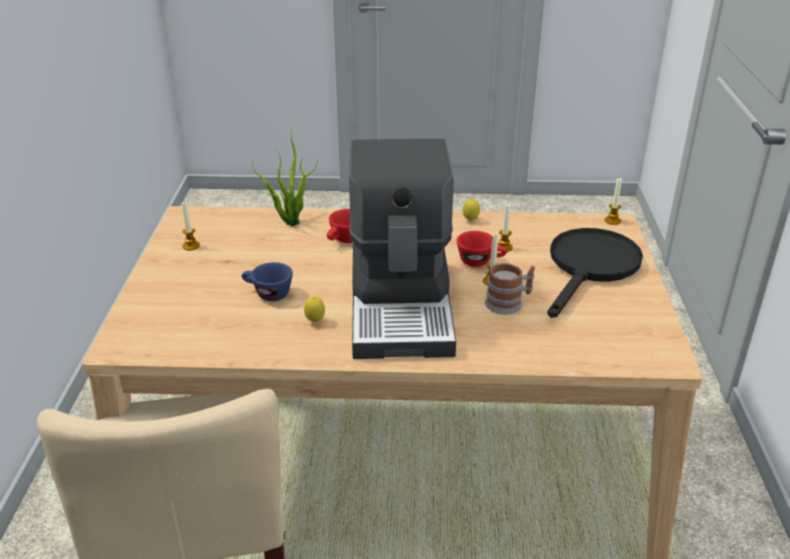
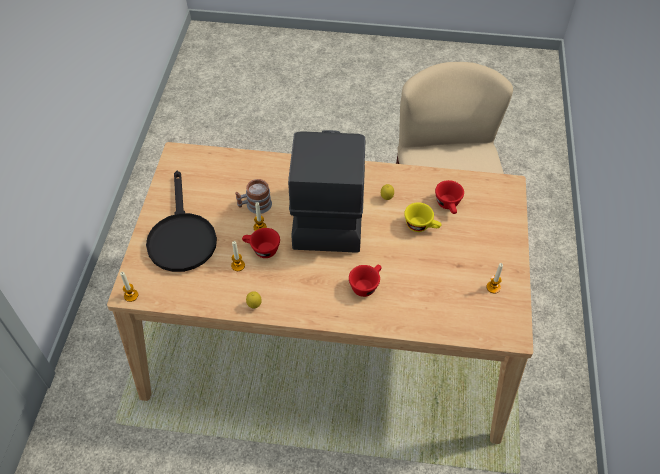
camera: 175 degrees left, 20 degrees up
blue cup [242,262,293,301] -> yellow cup [404,203,442,232]
potted plant [252,119,318,226] -> none
black frying pan [547,228,643,318] -> black frying pan turned 45 degrees counterclockwise [146,171,217,272]
none -> red cup [435,180,464,214]

